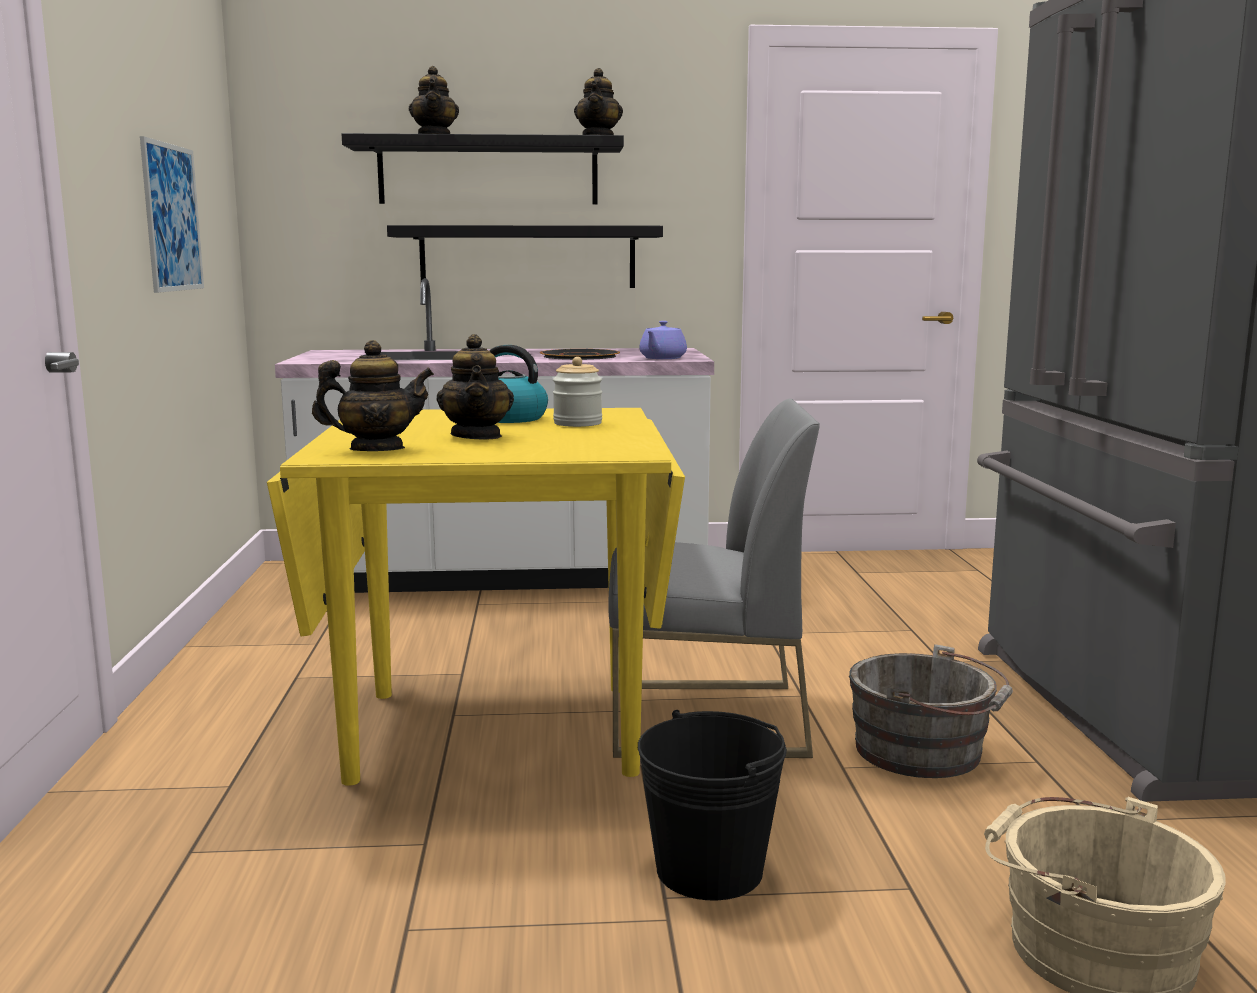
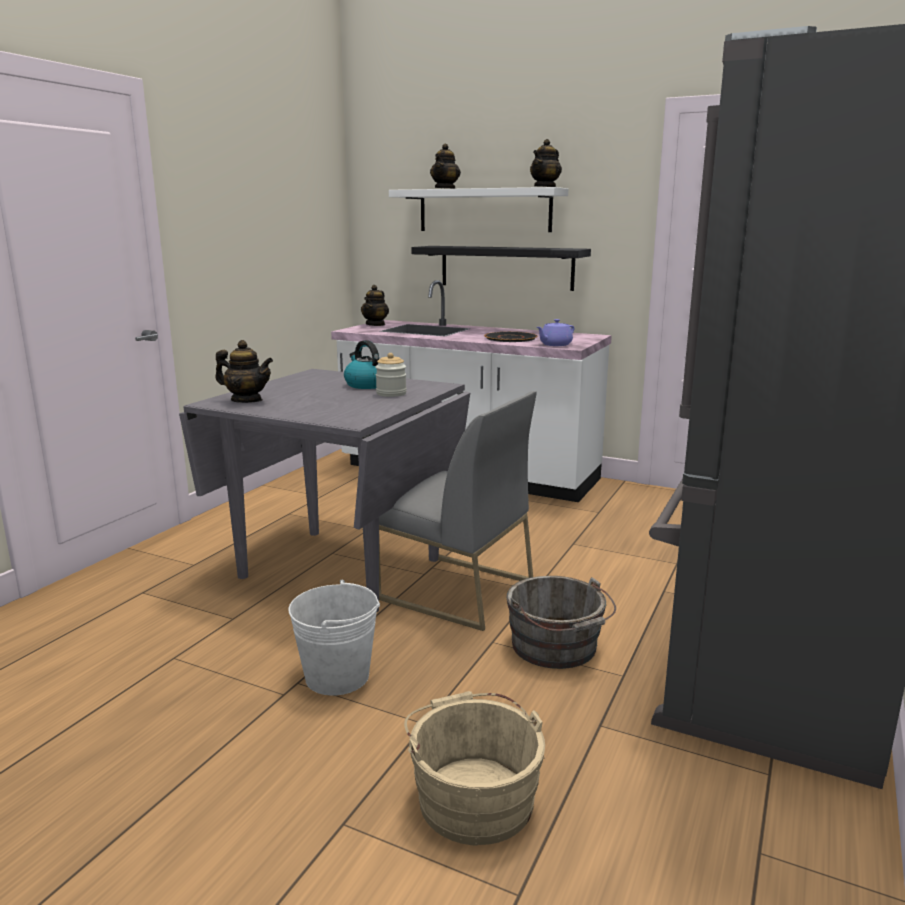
camera: 30 degrees right, 5 degrees up
picture [140,136,204,293] -> none
yellow dining table [267,408,685,786] -> grey dining table [179,369,470,612]
black shelf [342,133,624,204] -> white shelf [389,187,568,232]
teapot [436,334,514,440] -> teapot moved to [361,285,389,326]
black bucket [638,710,787,900] -> white bucket [288,580,380,696]

